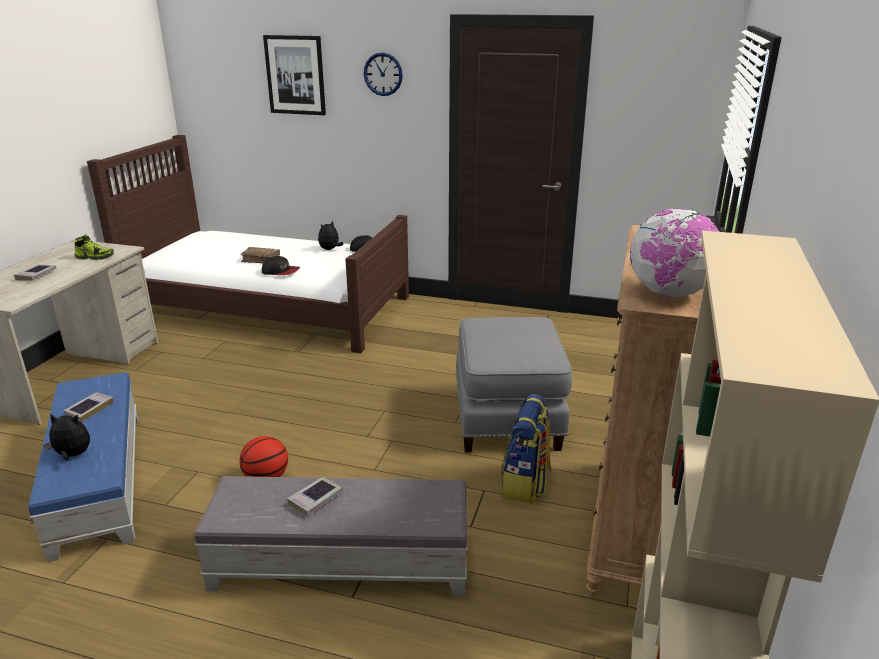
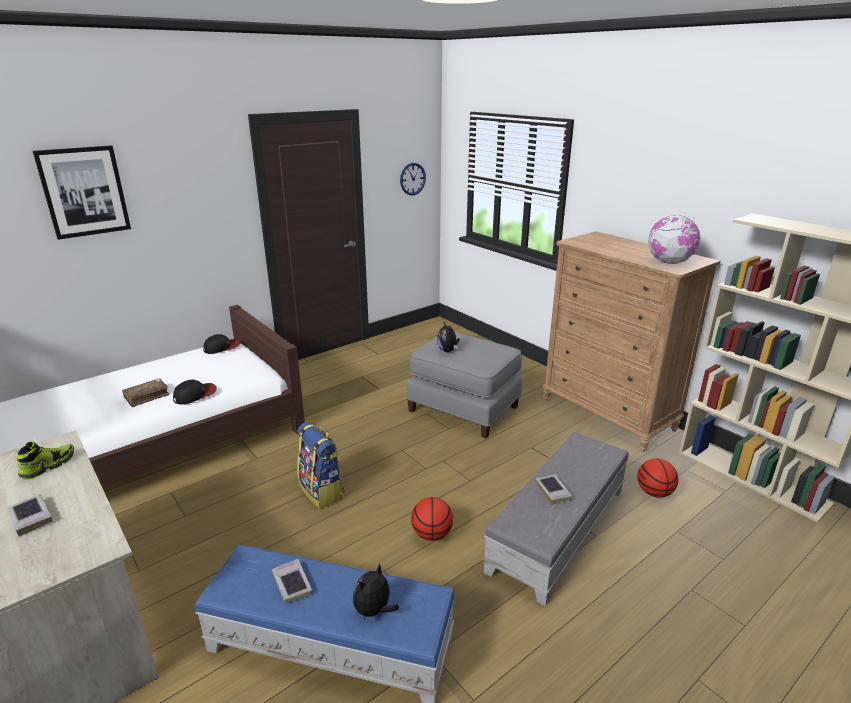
camera: 55 degrees left, 0 degrees up
plush toy [318,220,343,250] -> plush toy moved to [437,322,460,352]
wall clock [364,52,403,96] -> wall clock moved to [400,163,426,195]
backpack [501,394,551,504] -> backpack moved to [297,422,345,509]
none -> basketball [637,458,678,498]

